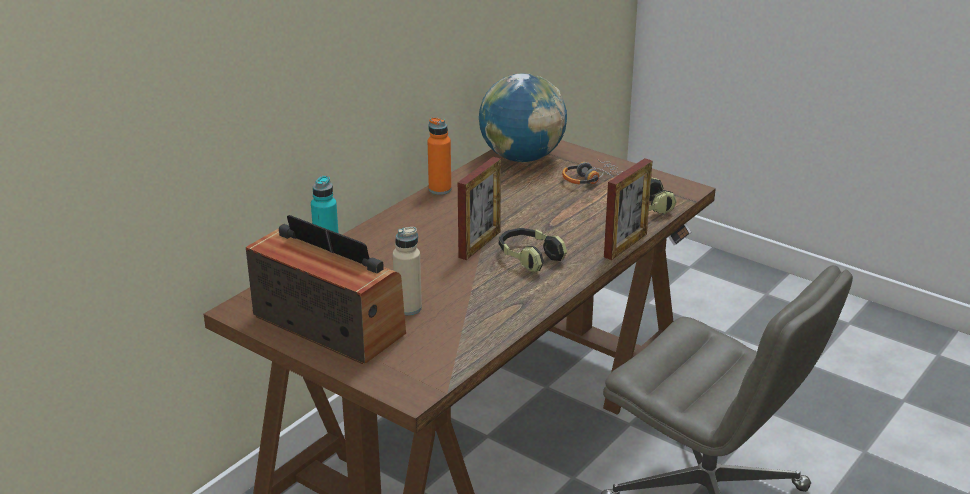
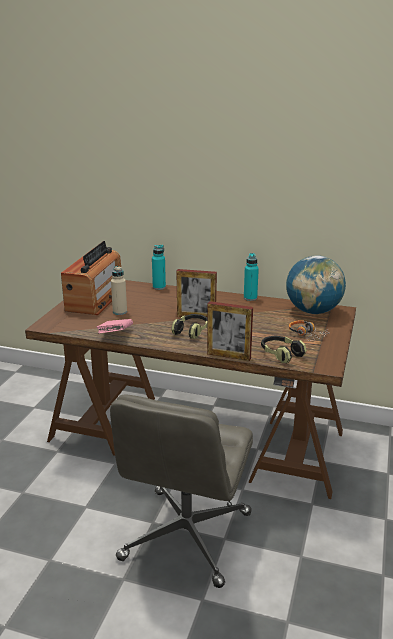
camera: 70 degrees right, 5 degrees down
orange bottle [428,117,451,195] -> turquoise bottle [244,253,259,301]
none -> pink book [97,319,133,334]

